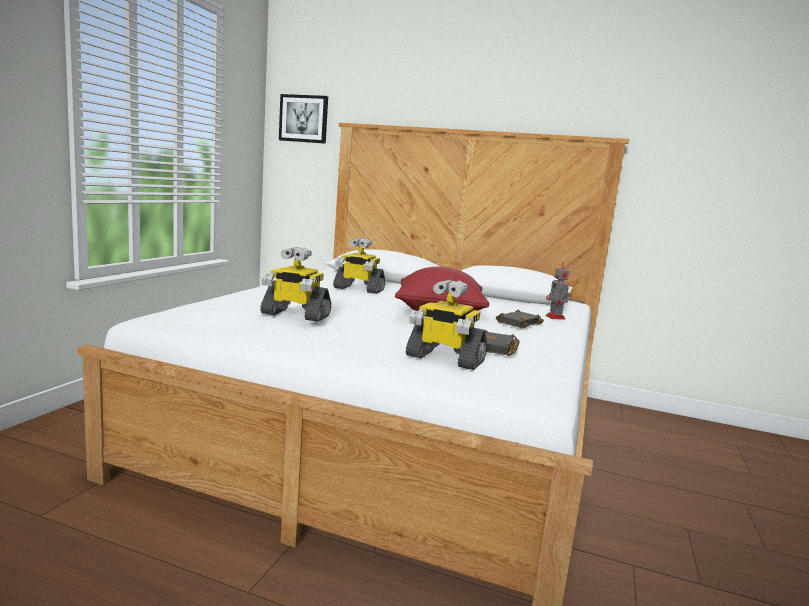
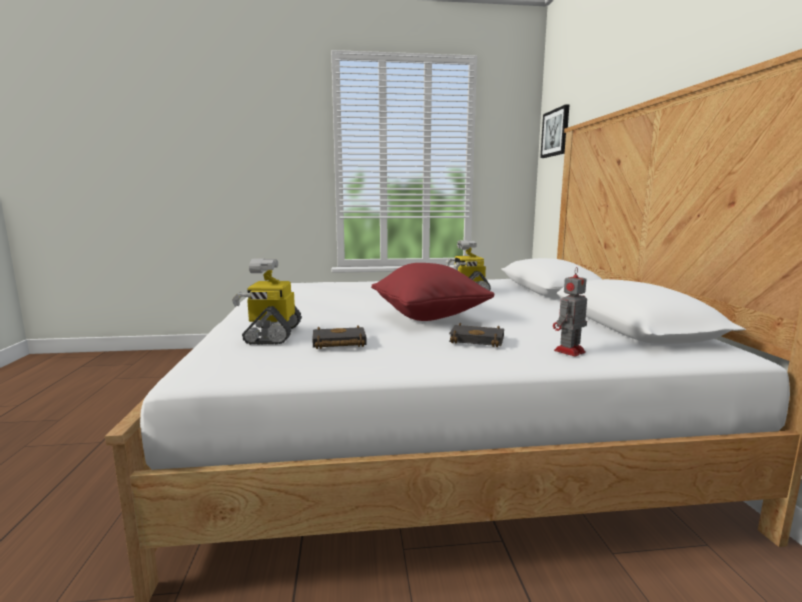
camera: 65 degrees right, 0 degrees up
toy robot [260,247,331,322] -> none

